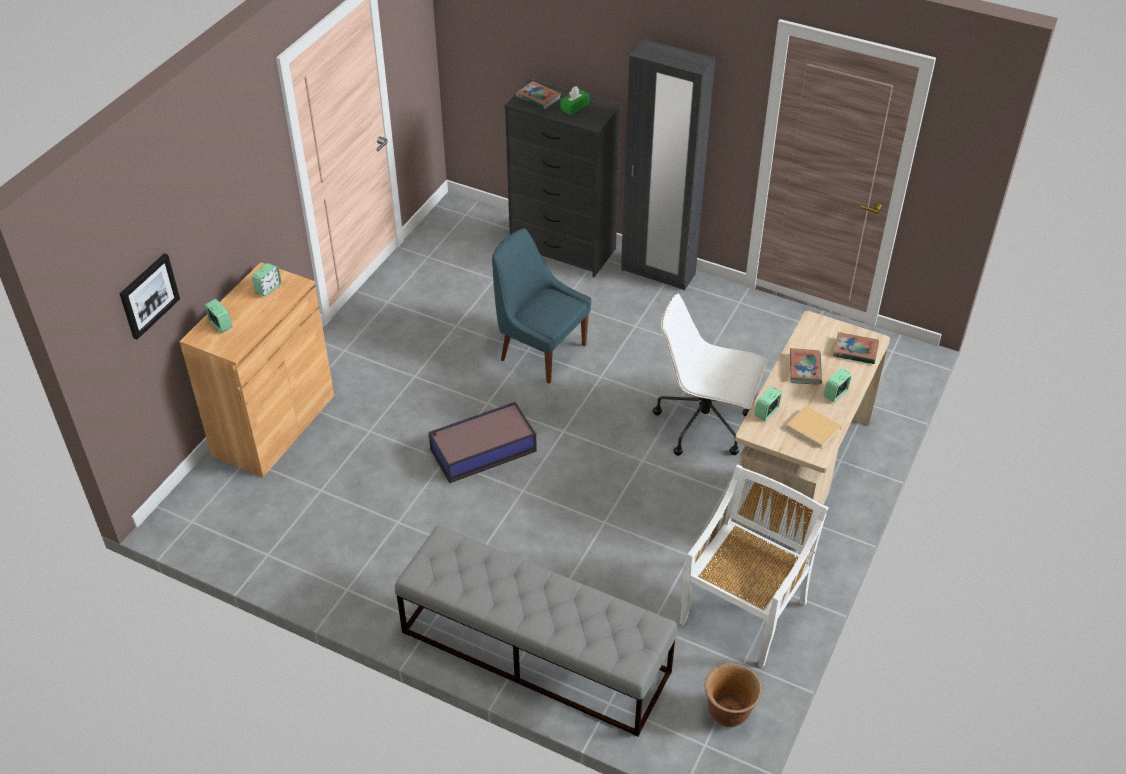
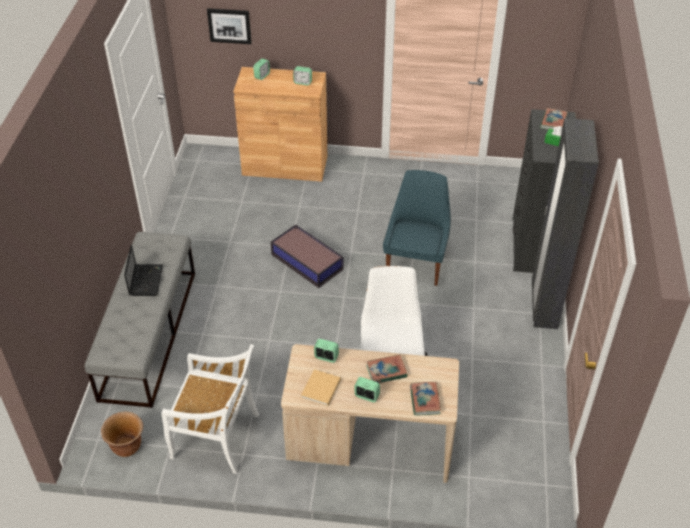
camera: 70 degrees right, 0 degrees up
none -> laptop [124,245,163,296]

